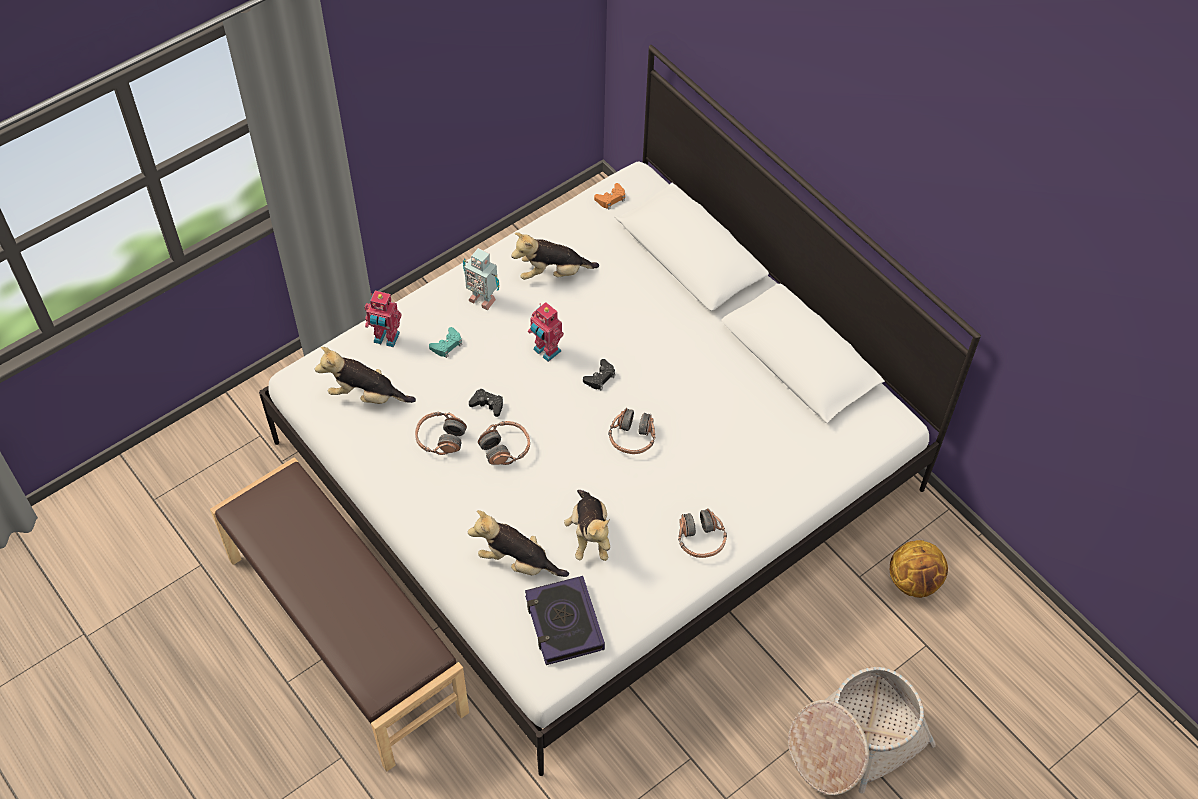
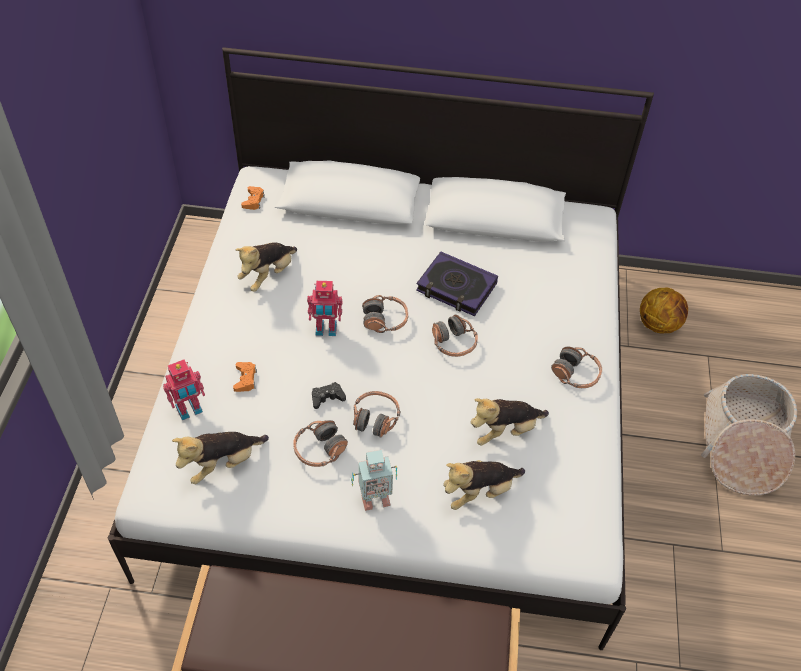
camera: 45 degrees left, 5 degrees down
turquoise game controller [429,327,462,358] -> orange game controller [233,362,257,392]
toy robot [463,248,499,310] -> toy robot moved to [351,450,397,511]
book [525,576,605,665] -> book moved to [416,252,498,316]
plush toy [564,490,610,561] -> plush toy turned 120 degrees clockwise [471,398,549,446]
black game controller [583,359,615,390] -> headphones [362,295,408,333]

